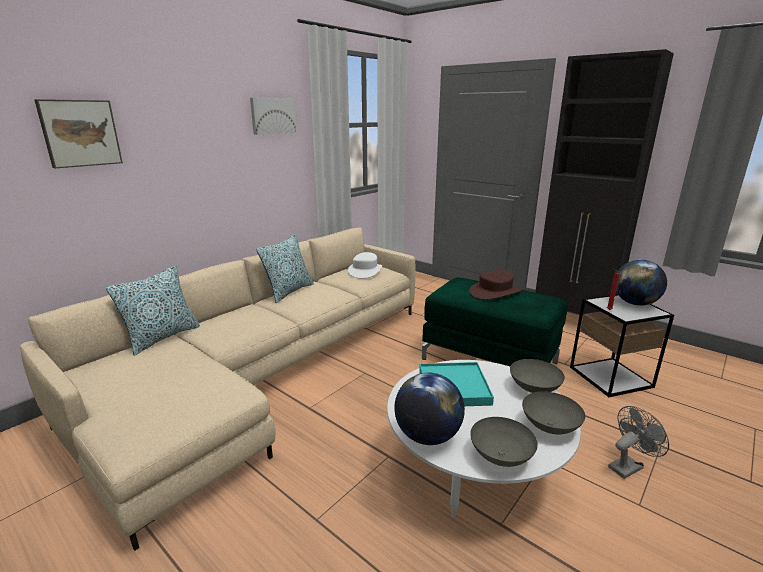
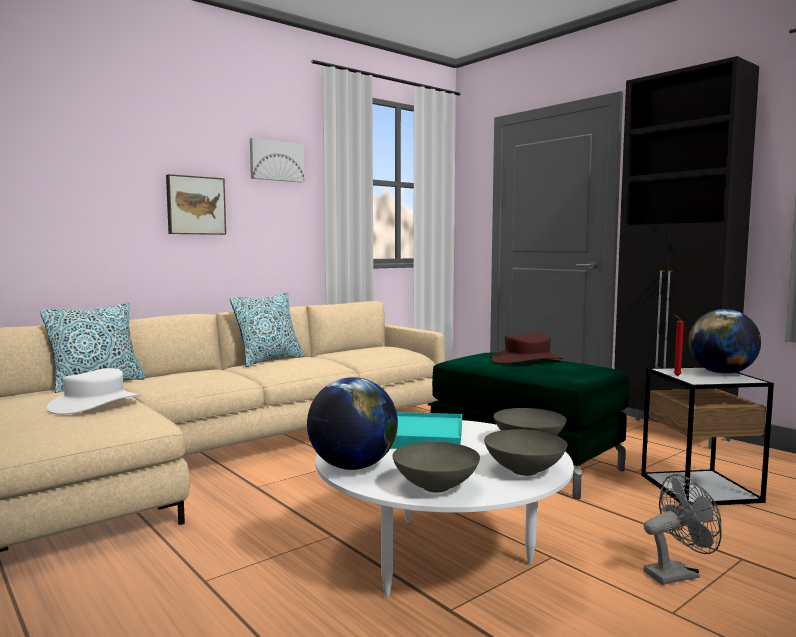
camera: 10 degrees right, 15 degrees down
picture [34,99,123,168] -> picture moved to [166,174,226,235]
white hat [348,252,382,279] -> white hat moved to [47,368,139,415]

